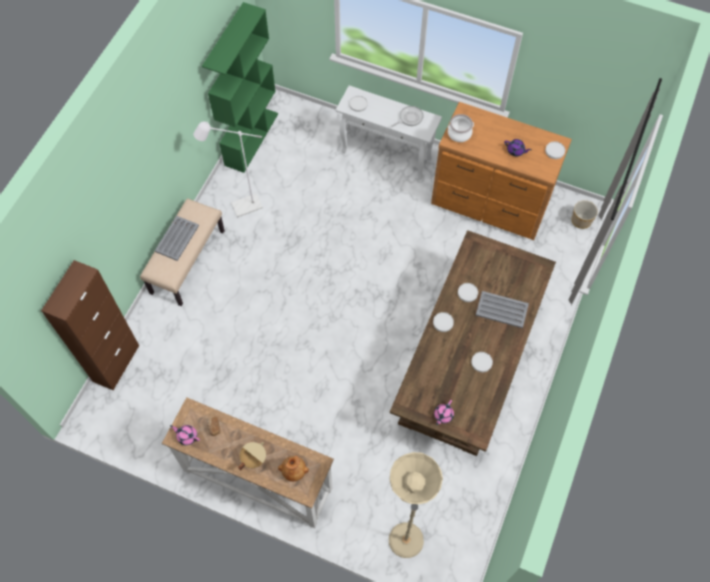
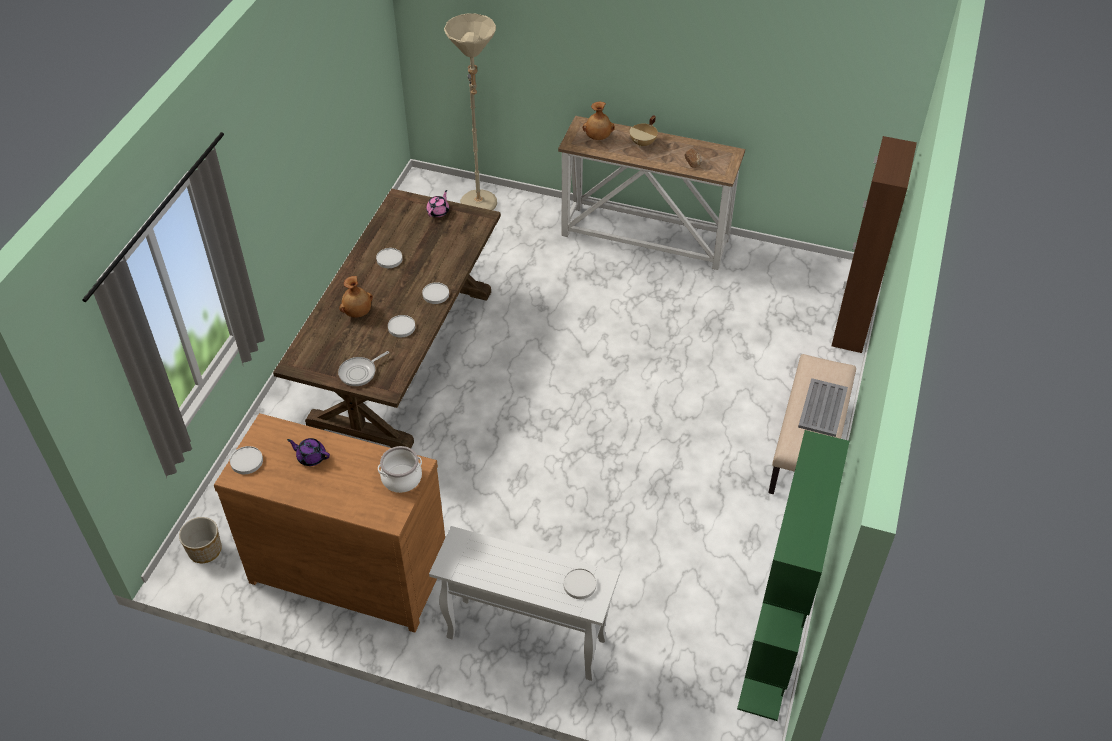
camera: 175 degrees right, 15 degrees down
pink teapot [170,425,200,445] -> none
white floor lamp [193,121,263,218] -> none
frying pan [391,106,424,127] -> frying pan moved to [338,351,389,386]
grey tray [475,291,529,328] -> brown vase [339,276,373,318]

